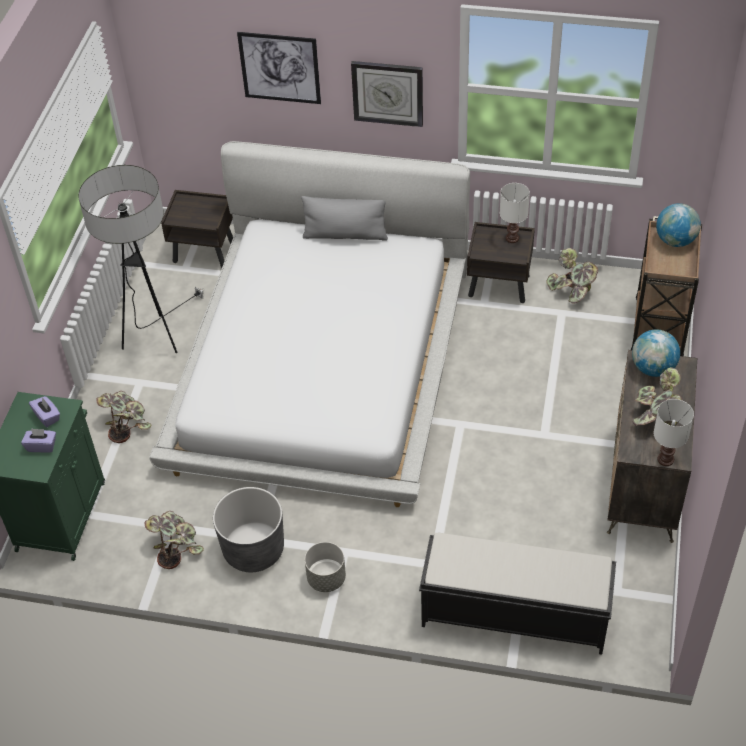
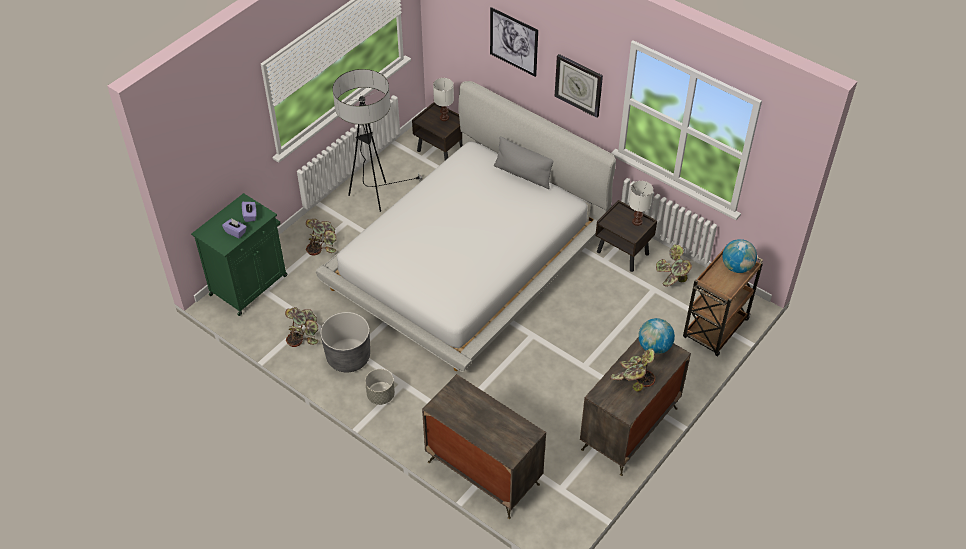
camera: 25 degrees right, 0 degrees up
black bench [419,533,616,655] -> dresser [422,374,546,519]
white table lamp [653,399,694,466] -> white table lamp moved to [433,78,454,121]

